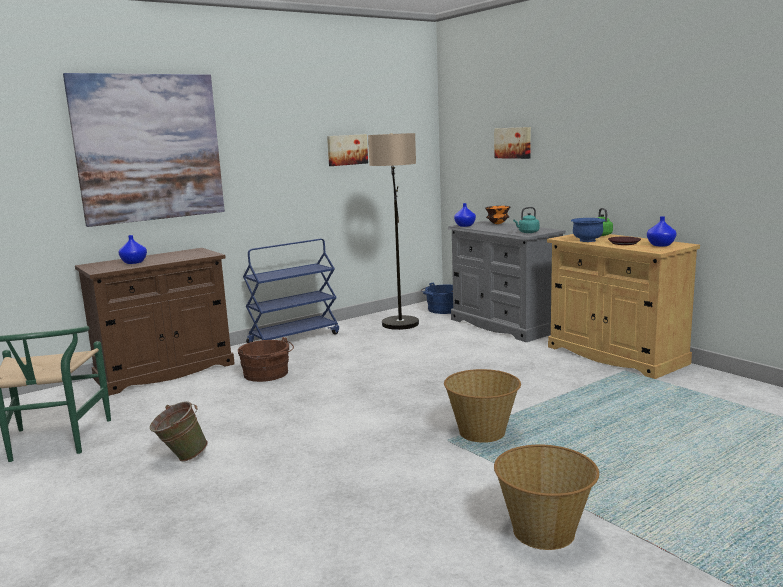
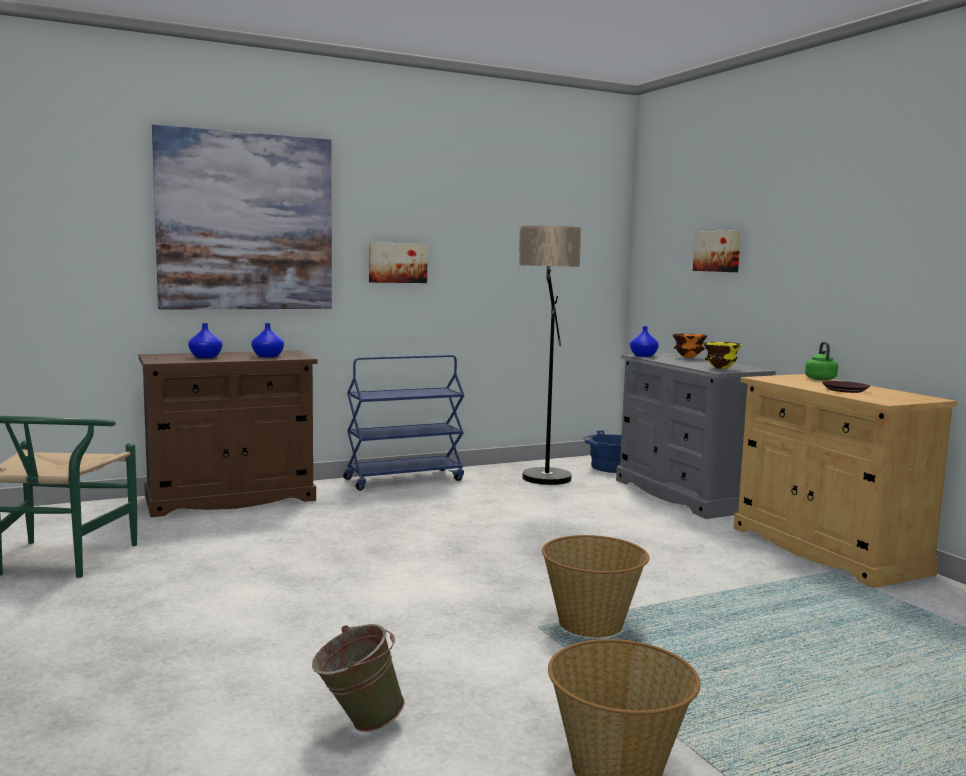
camera: 10 degrees right, 5 degrees down
green bucket [150,401,208,461] -> green bucket moved to [312,624,405,732]
brown bucket [238,337,294,382] -> none
picture [327,134,368,166] -> picture moved to [369,242,428,283]
turquoise kettle [513,207,540,233] -> yellow bowl [703,342,742,369]
blue bowl [571,218,606,242] -> none
blue vase [647,216,677,247] -> blue vase moved to [251,323,284,358]

